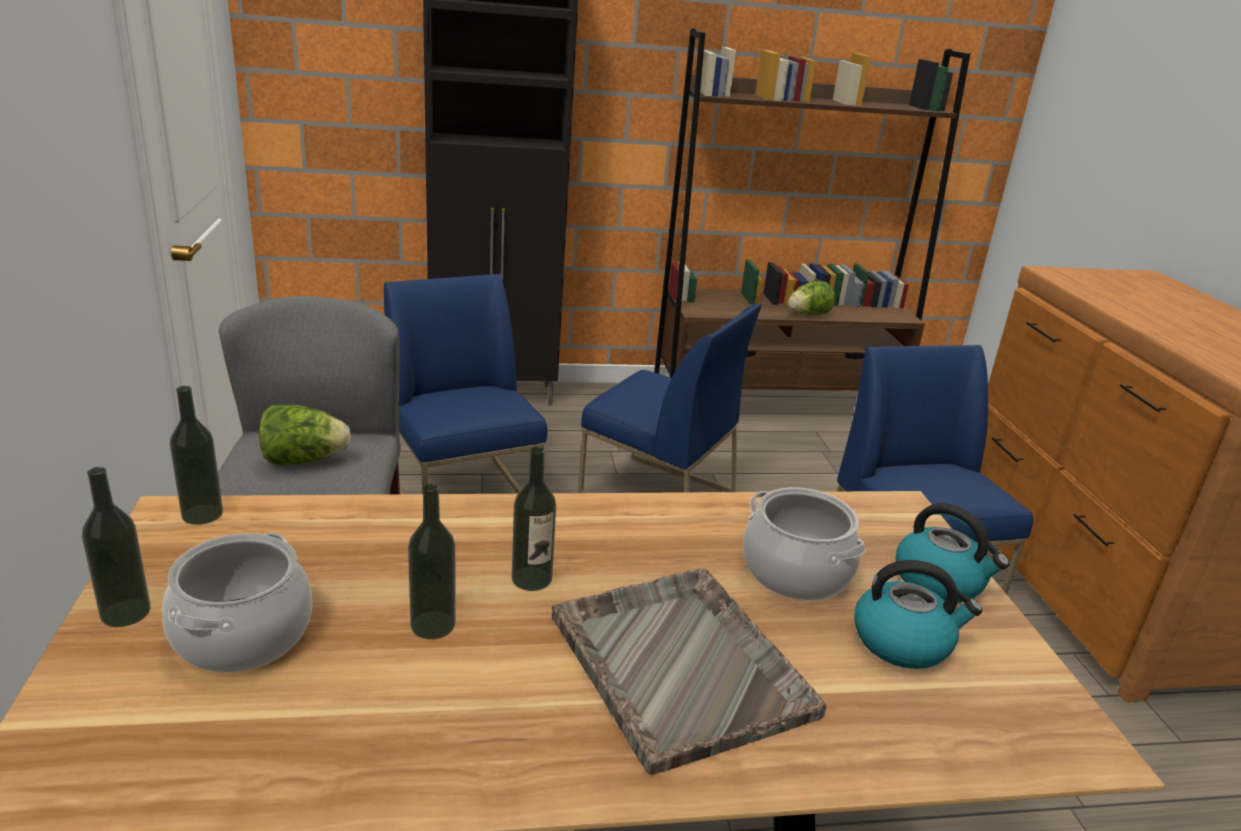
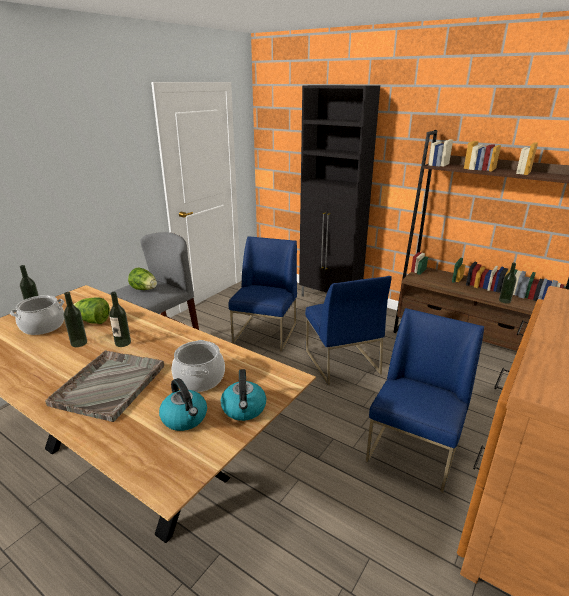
camera: 45 degrees right, 0 degrees up
bottle [170,386,223,525] -> bottle moved to [499,263,517,304]
lettuce [788,280,835,315] -> lettuce moved to [73,297,110,324]

